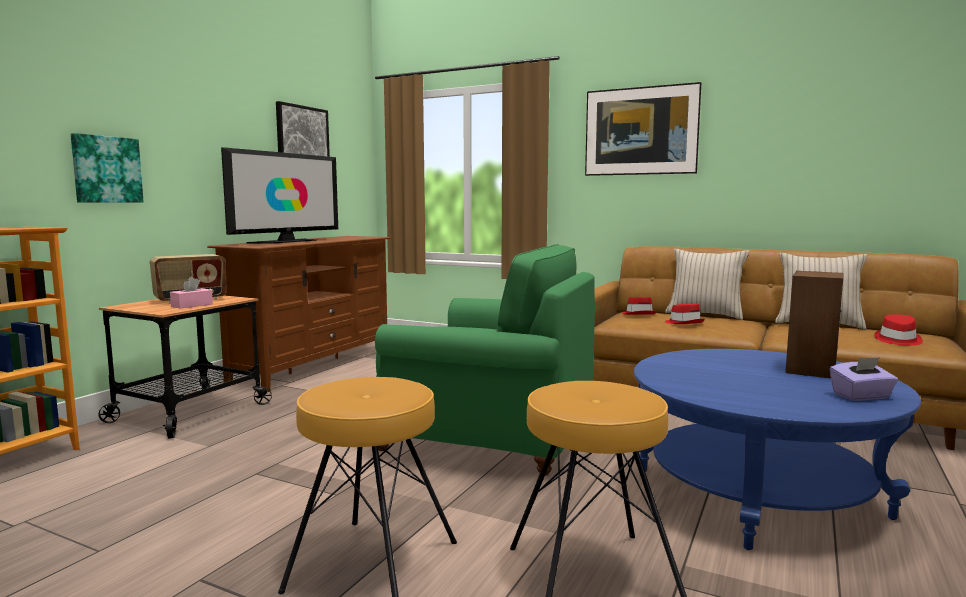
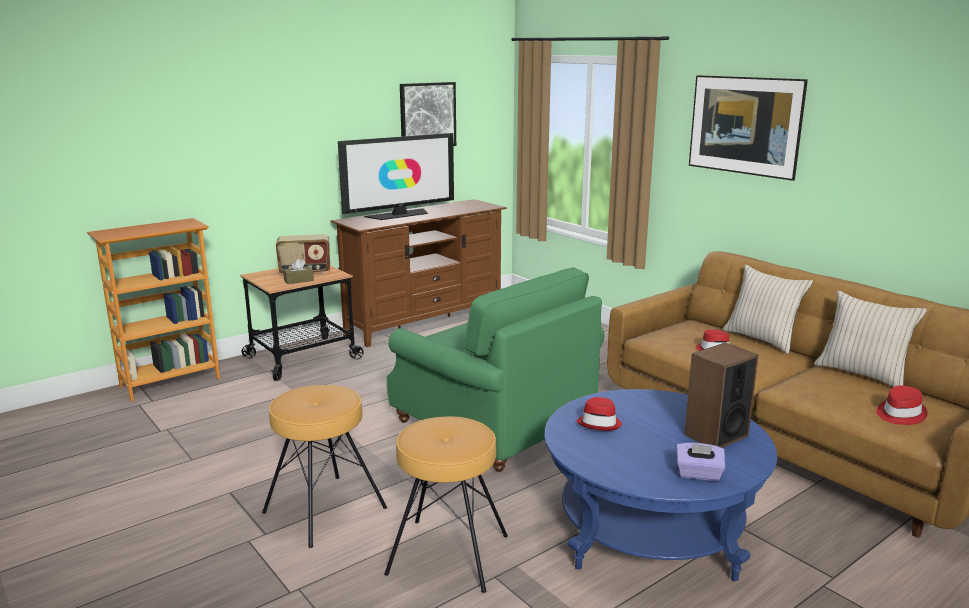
camera: 25 degrees right, 10 degrees up
picture [71,133,144,203] -> none
pink tissue box [170,277,213,309] -> brown tissue box [283,259,314,284]
red hat [622,297,656,315] -> red hat moved to [577,397,622,431]

